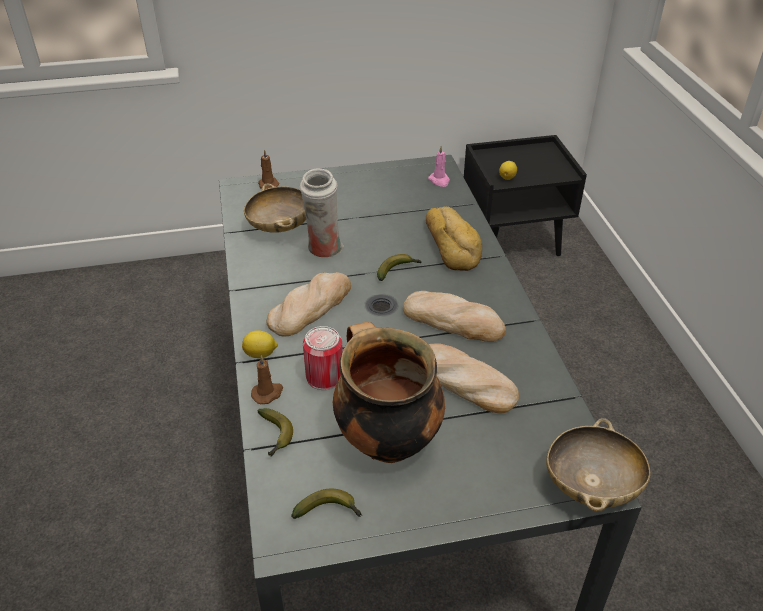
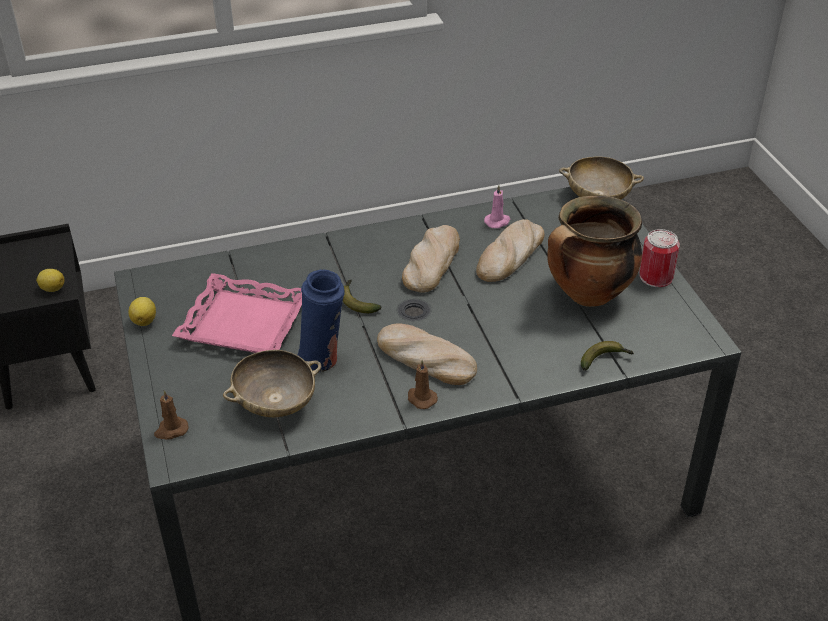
camera: 95 degrees left, 0 degrees up
lemon [242,330,278,358] -> lemon moved to [128,297,156,326]
brown candle [251,355,283,404] -> brown candle moved to [408,360,438,409]
banana [291,489,362,519] -> none
white vase [300,168,344,257] -> blue vase [297,270,345,373]
can [303,326,343,390] -> can moved to [639,229,680,287]
bread [426,206,482,271] -> none
pink candle [428,146,450,187] -> pink candle moved to [484,185,510,228]
none -> pink tray [172,273,302,353]

